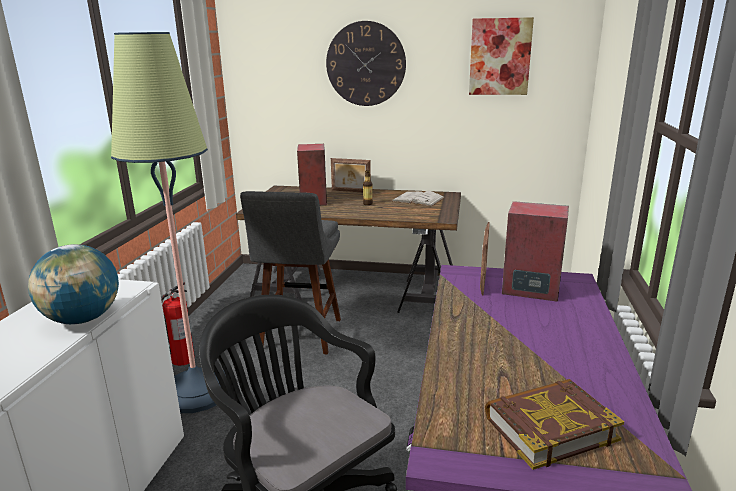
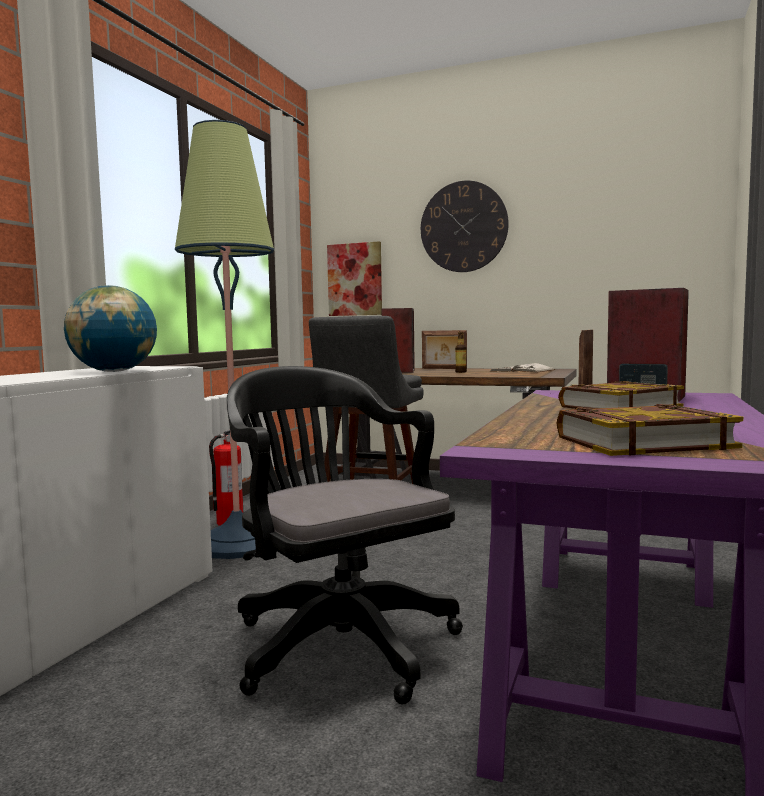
camera: 10 degrees right, 15 degrees down
picture [469,17,534,95] -> picture moved to [327,241,382,316]
none -> book [558,381,684,409]

